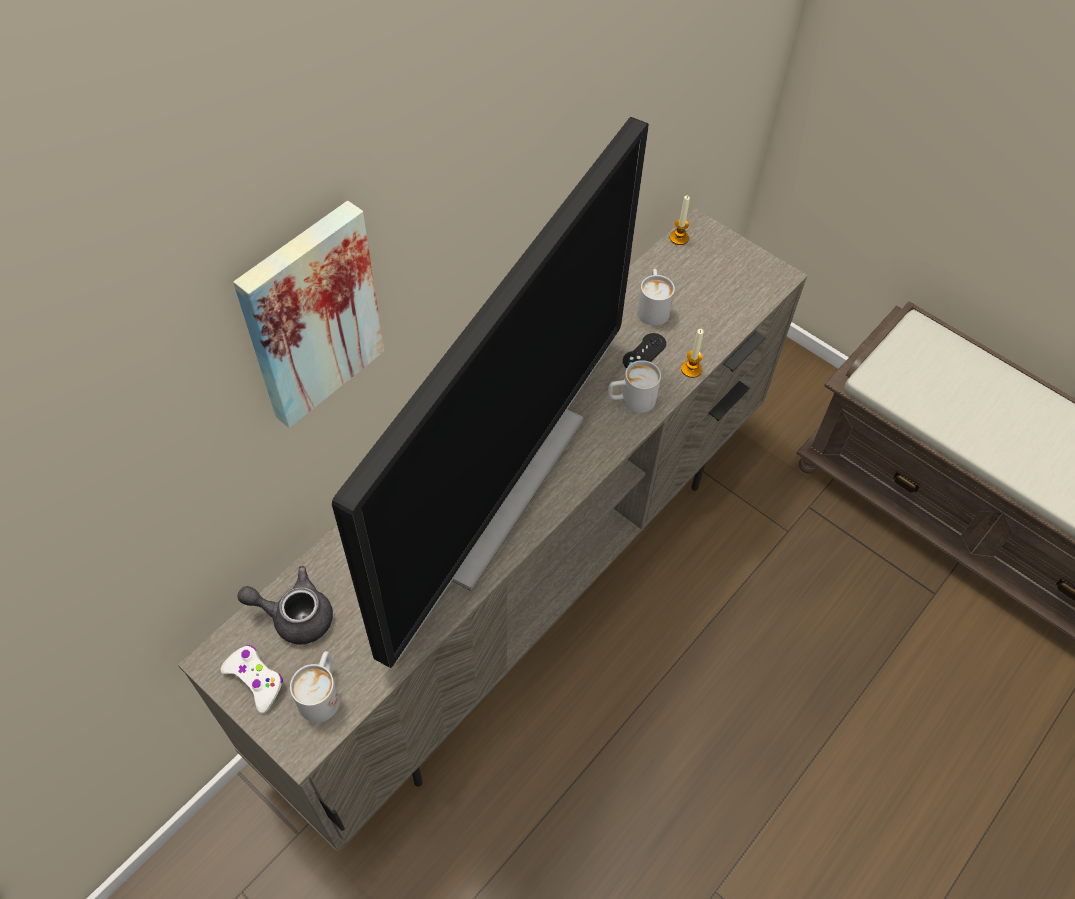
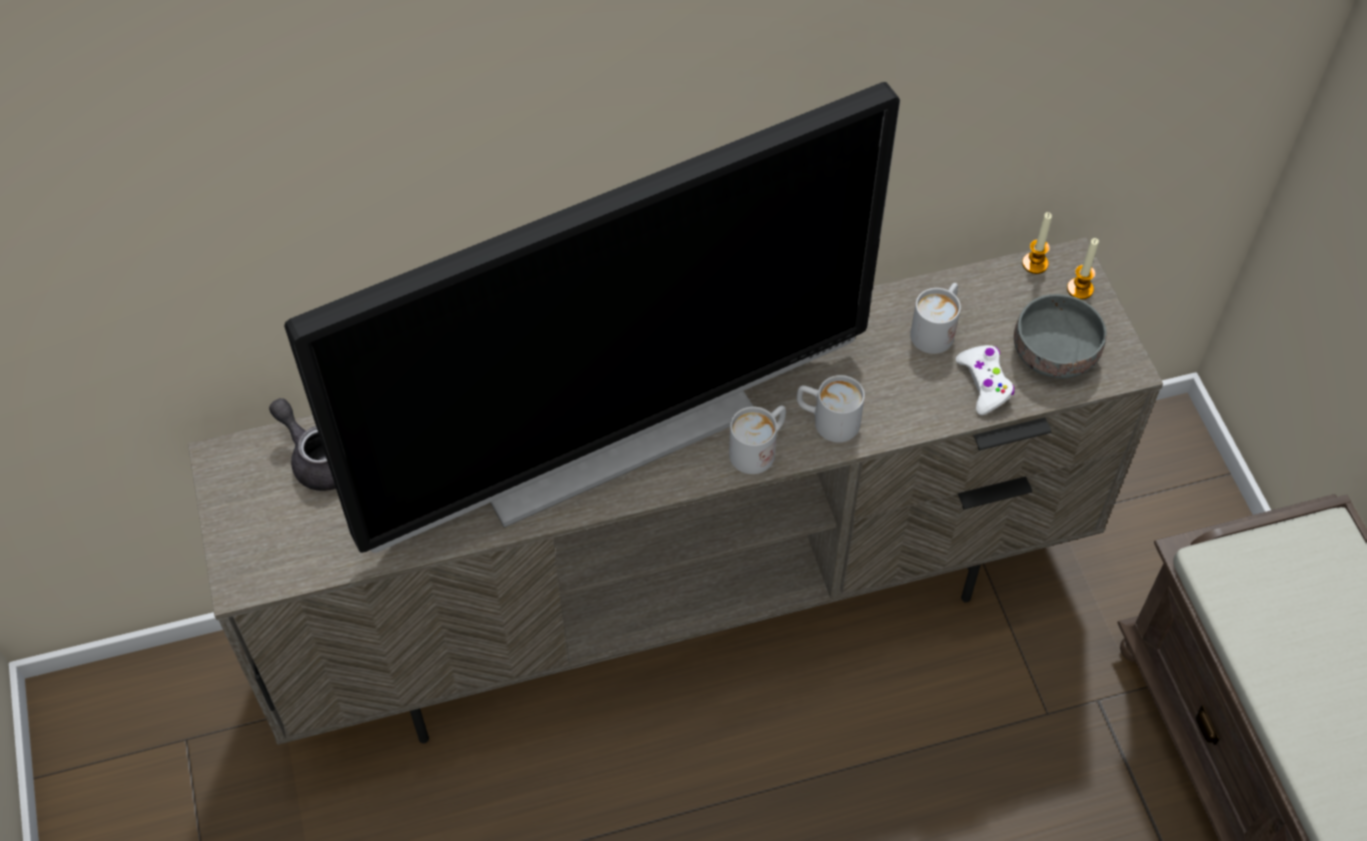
camera: 35 degrees right, 0 degrees up
white game controller [221,645,283,713] -> white game controller moved to [956,345,1014,415]
picture [233,201,384,428] -> none
white mug [290,651,340,722] -> white mug moved to [729,405,786,474]
black game controller [623,333,666,368] -> none
candle [681,329,704,378] -> candle moved to [1067,238,1099,300]
none -> grey bowl [1014,294,1107,378]

